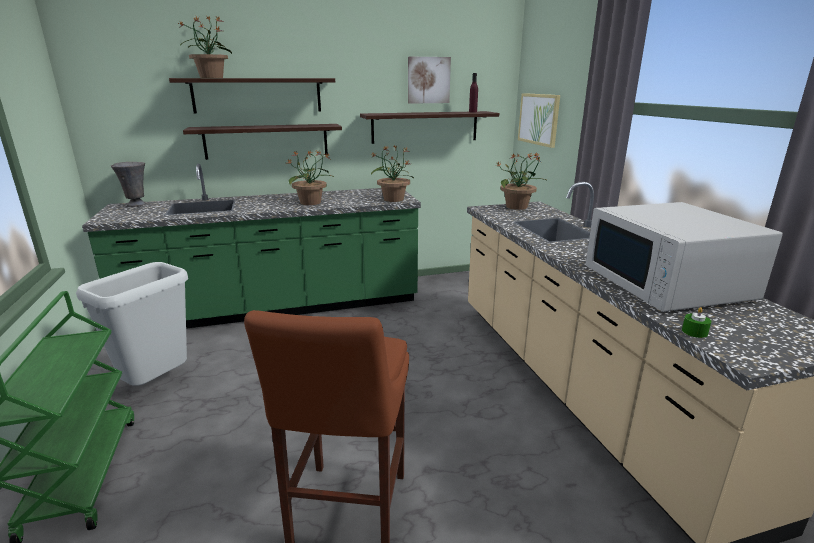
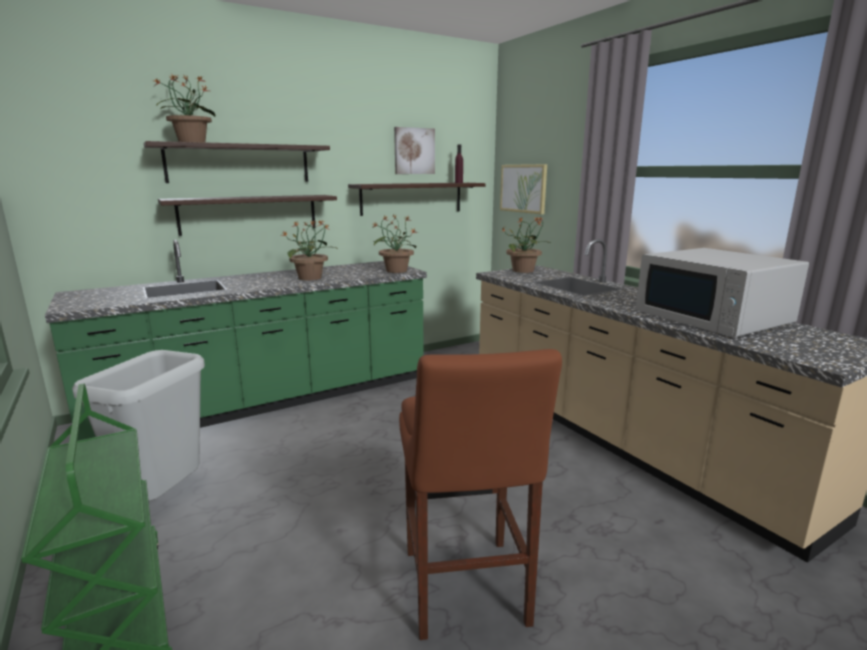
camera: 15 degrees left, 5 degrees down
grey vase [111,162,146,207] -> none
green candle [682,307,712,338] -> none

